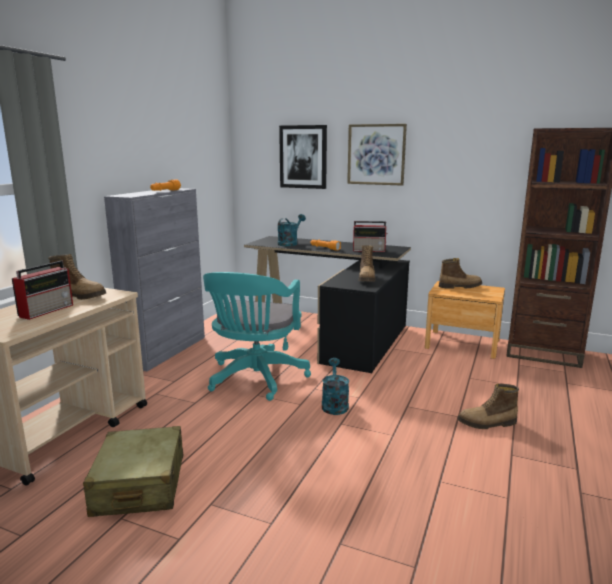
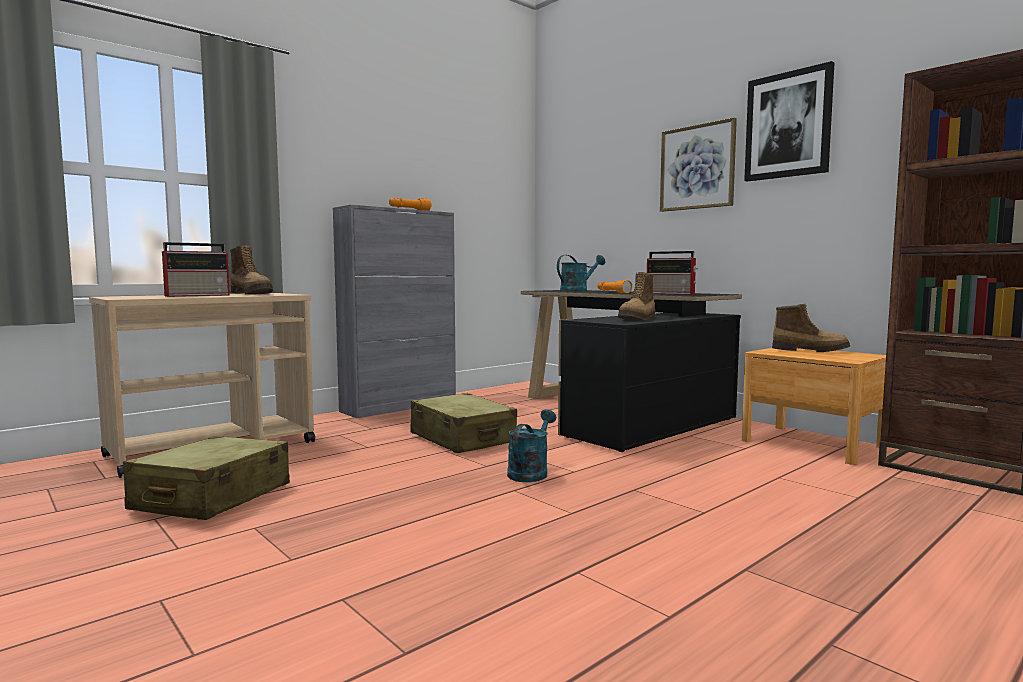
camera: 25 degrees right, 10 degrees down
turquoise office chair [203,272,311,401] -> beige suitcase [411,393,517,453]
picture [279,125,327,189] -> picture moved to [744,61,834,182]
boot [457,384,519,429] -> none

